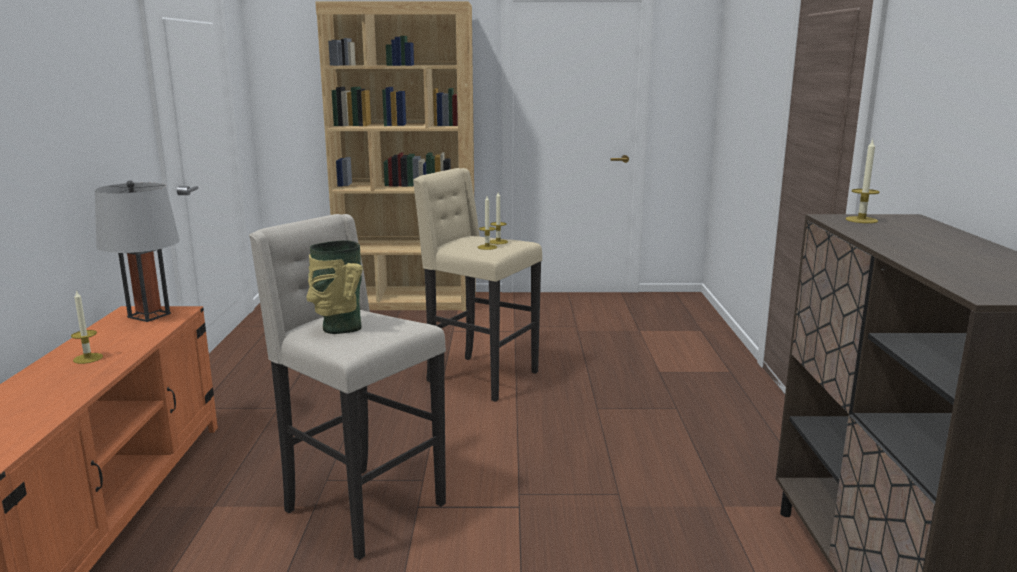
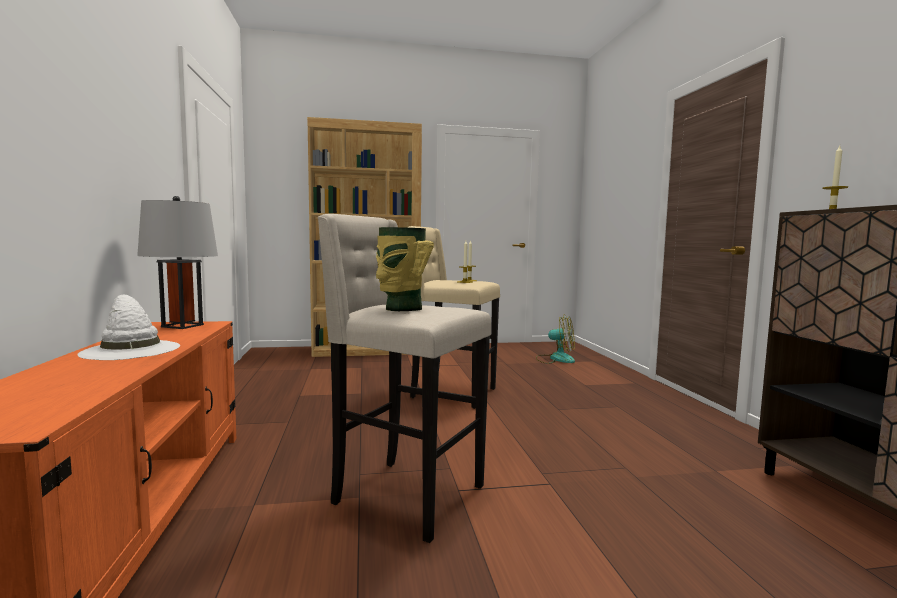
camera: 10 degrees left, 10 degrees down
candle [71,290,103,364] -> white hat [77,294,180,360]
none -> fan [536,314,575,363]

